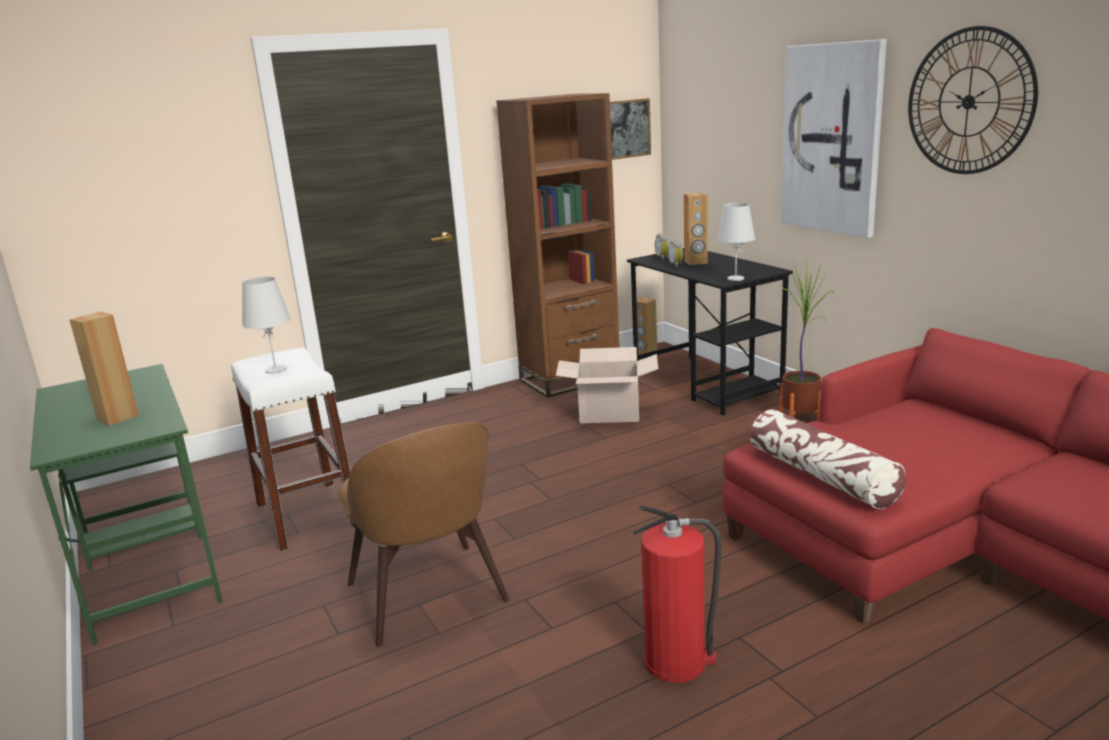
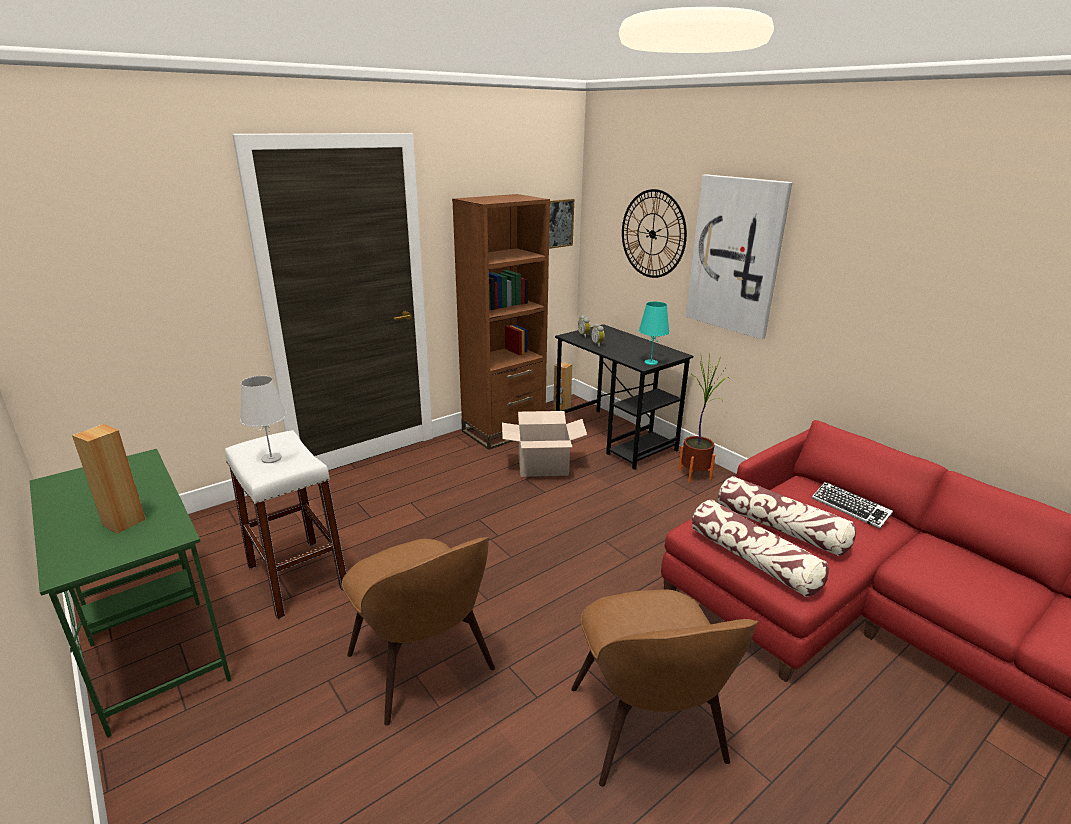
camera: 10 degrees left, 5 degrees up
fire extinguisher [633,505,721,683] -> brown chair [571,589,758,787]
brown speaker [684,192,708,265] -> none
white table lamp [717,203,755,281] -> turquoise table lamp [639,301,670,365]
wall clock [908,26,1038,174] -> wall clock moved to [622,189,687,278]
none -> pillow [718,476,856,556]
none -> keyboard [812,482,893,529]

